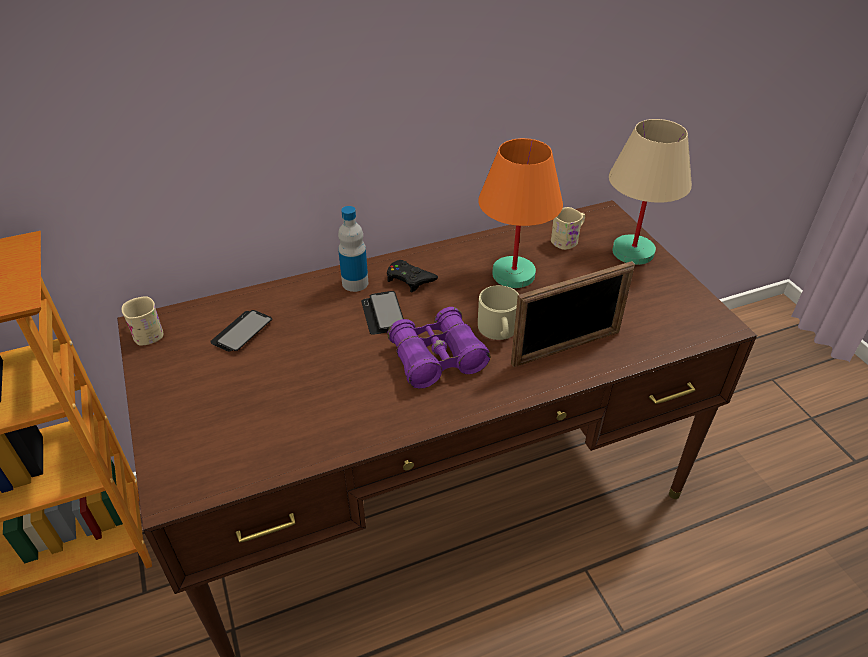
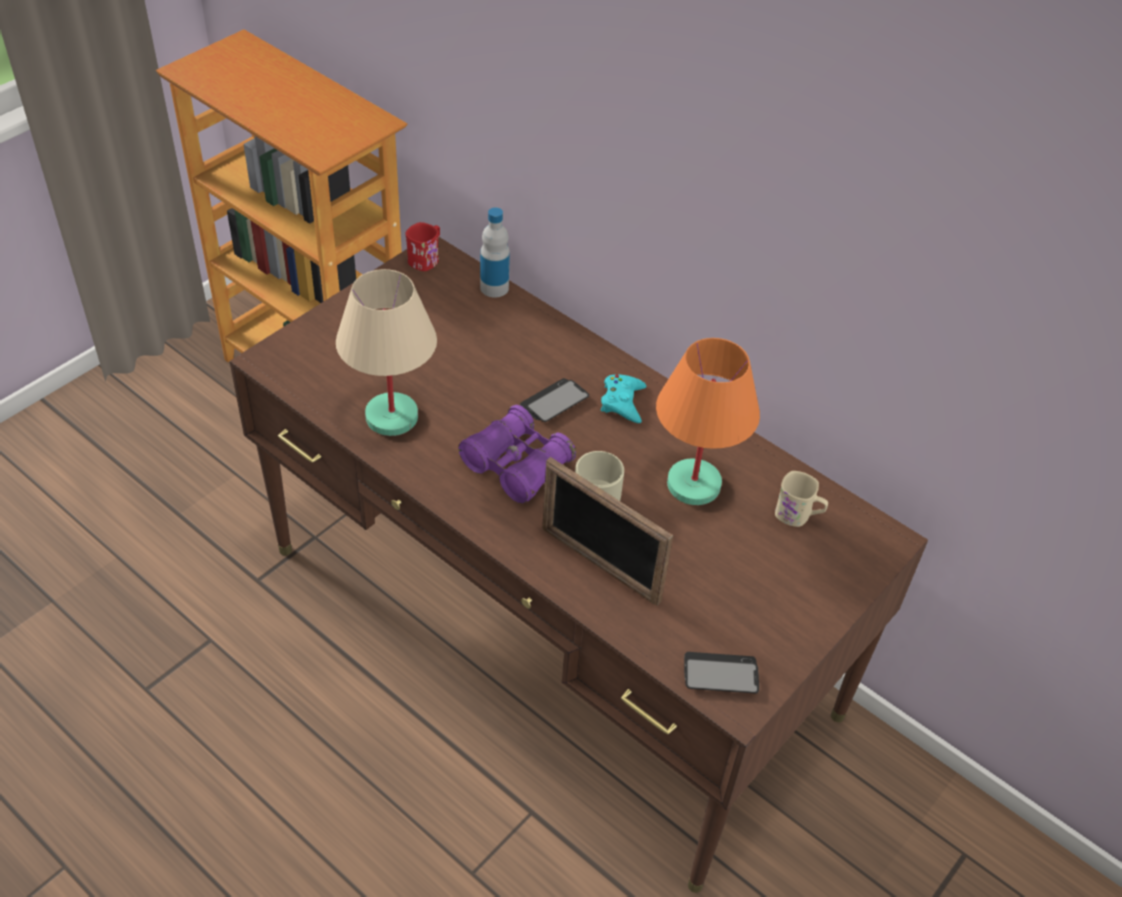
camera: 60 degrees right, 5 degrees up
beige mug [122,296,163,346] -> red mug [405,222,440,271]
phone [210,310,272,351] -> phone moved to [684,652,759,694]
bottle [338,206,368,292] -> bottle moved to [480,207,510,297]
black game controller [387,260,438,293] -> turquoise game controller [601,375,647,423]
beige table lamp [609,119,692,265] -> beige table lamp moved to [336,269,437,436]

